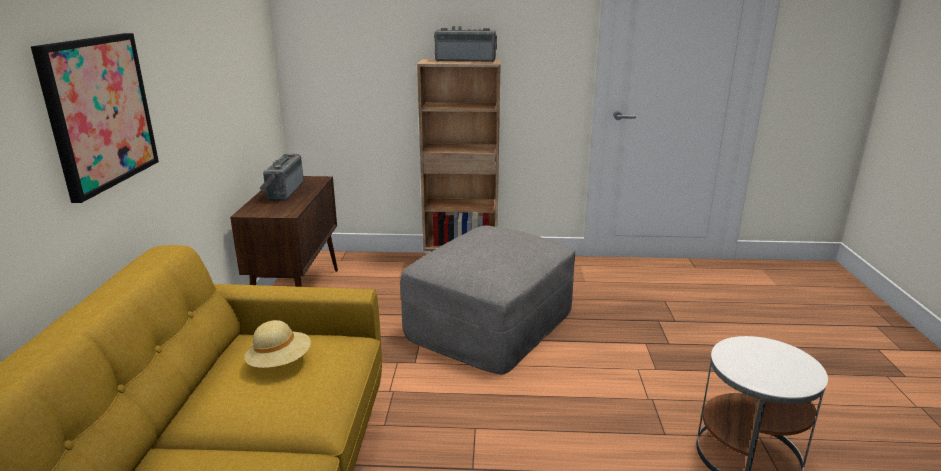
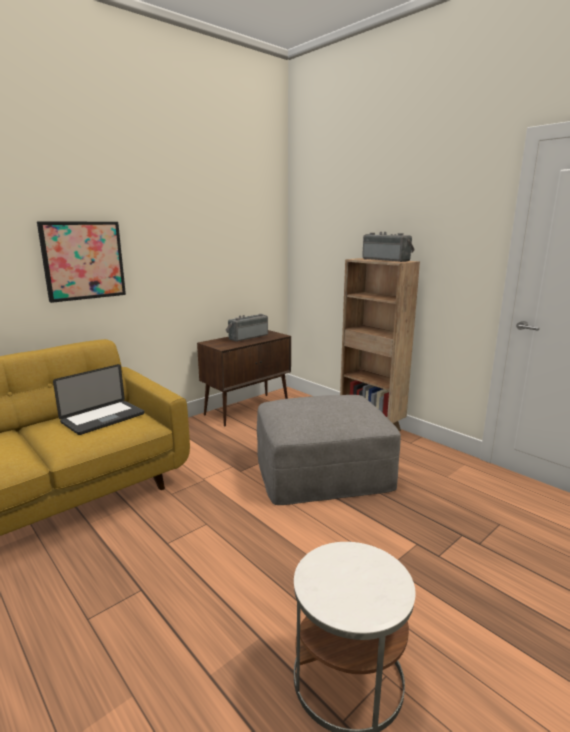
camera: 45 degrees right, 5 degrees down
beige hat [245,320,311,368] -> laptop [53,364,144,435]

